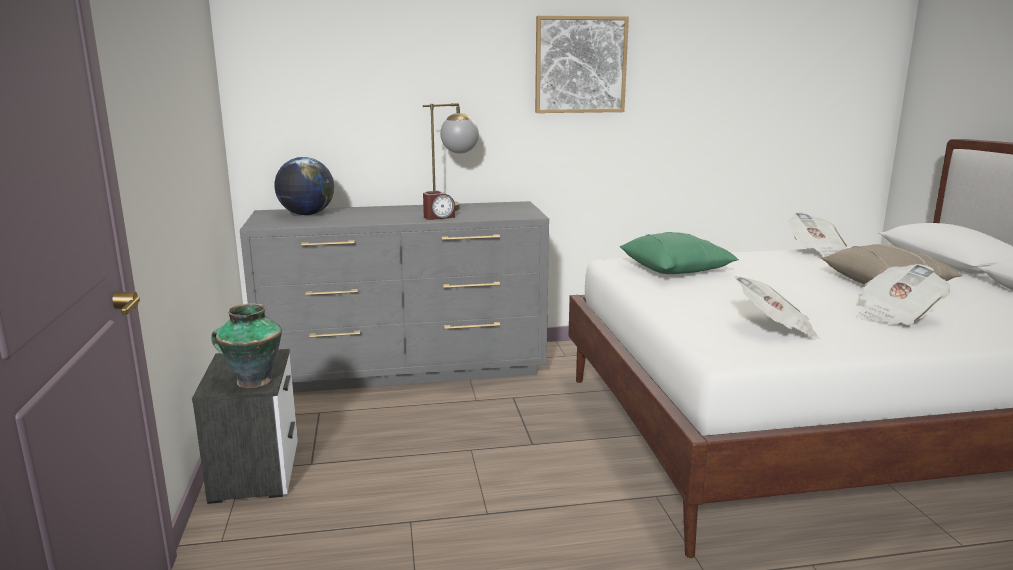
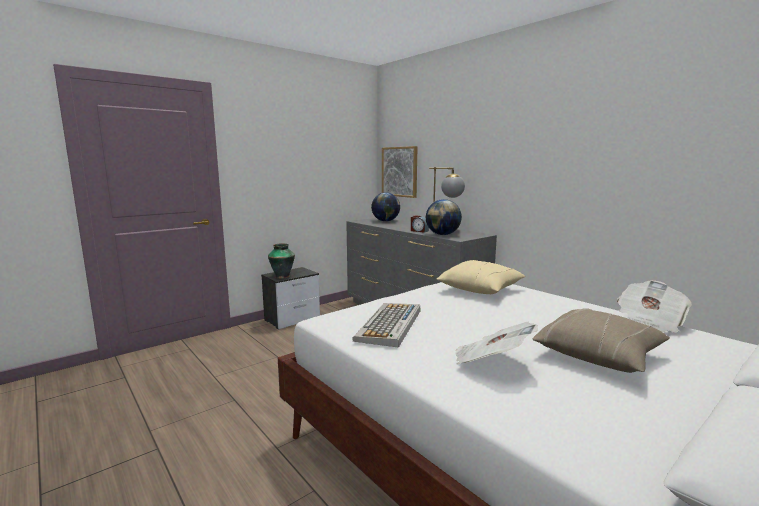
camera: 60 degrees right, 5 degrees down
picture [535,16,629,113] -> picture moved to [382,146,418,198]
green pillow [620,232,739,274] -> beige pillow [437,260,525,294]
newspaper [735,276,819,338] -> keyboard [352,303,420,348]
none -> globe [426,199,462,235]

